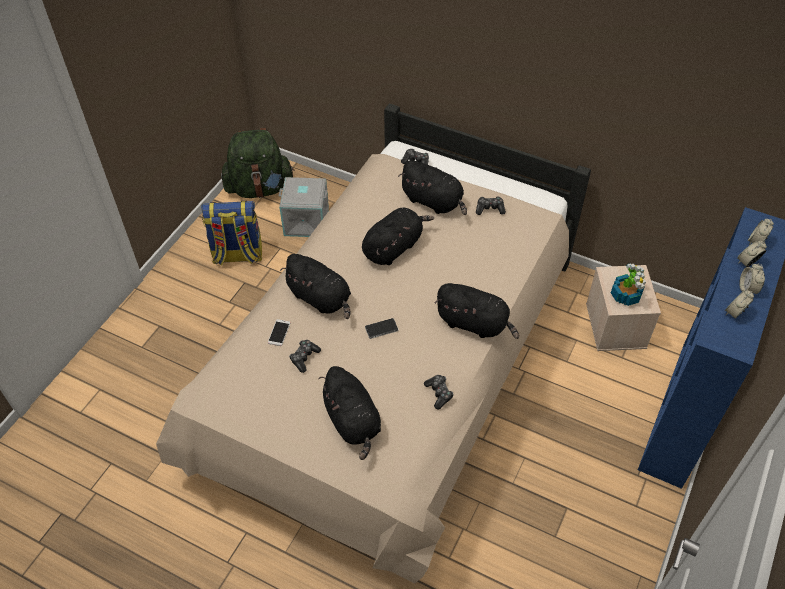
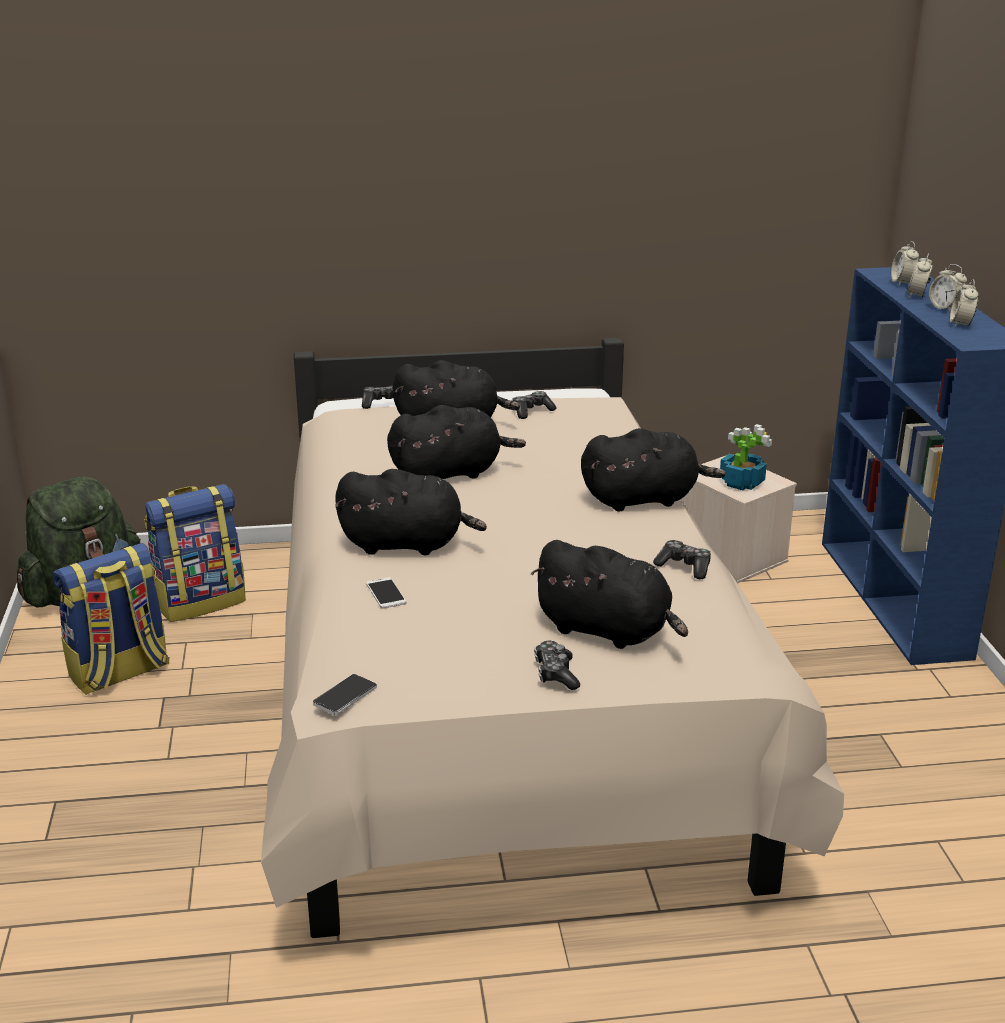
camera: 35 degrees left, 25 degrees down
grey storage box [279,177,329,237] -> backpack [144,484,246,622]
game controller [289,340,321,373] -> game controller moved to [534,641,580,690]
black plush toy [362,207,434,265] -> black plush toy turned 60 degrees clockwise [387,405,526,479]
phone [365,318,398,339] -> phone moved to [313,674,377,715]

